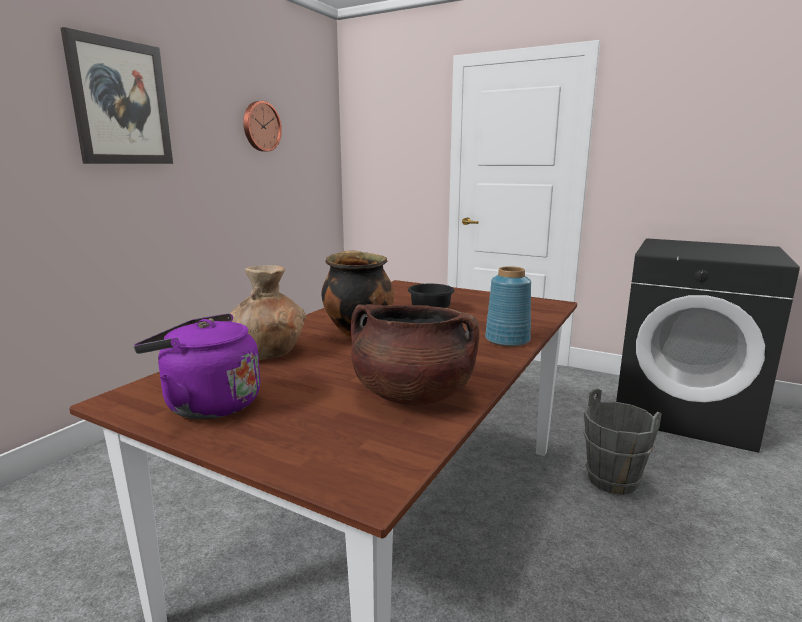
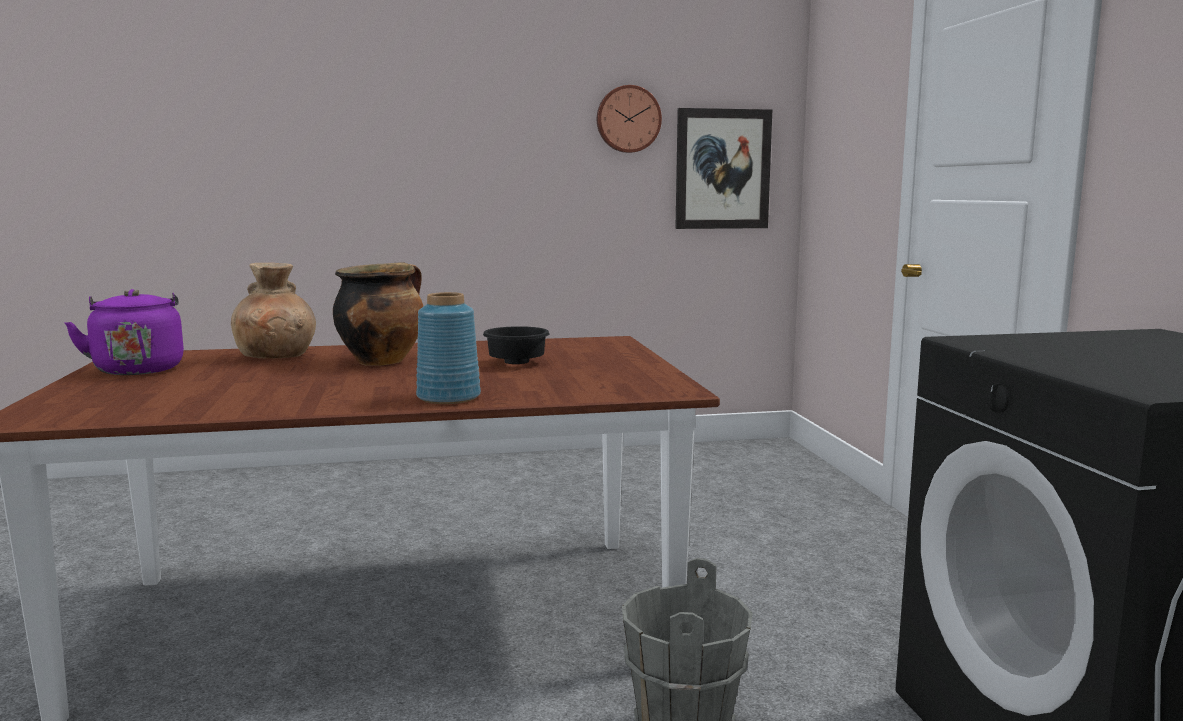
camera: 50 degrees right, 5 degrees down
picture [61,27,173,164] -> picture moved to [675,108,772,229]
brown cooking pot [351,304,479,405] -> none

